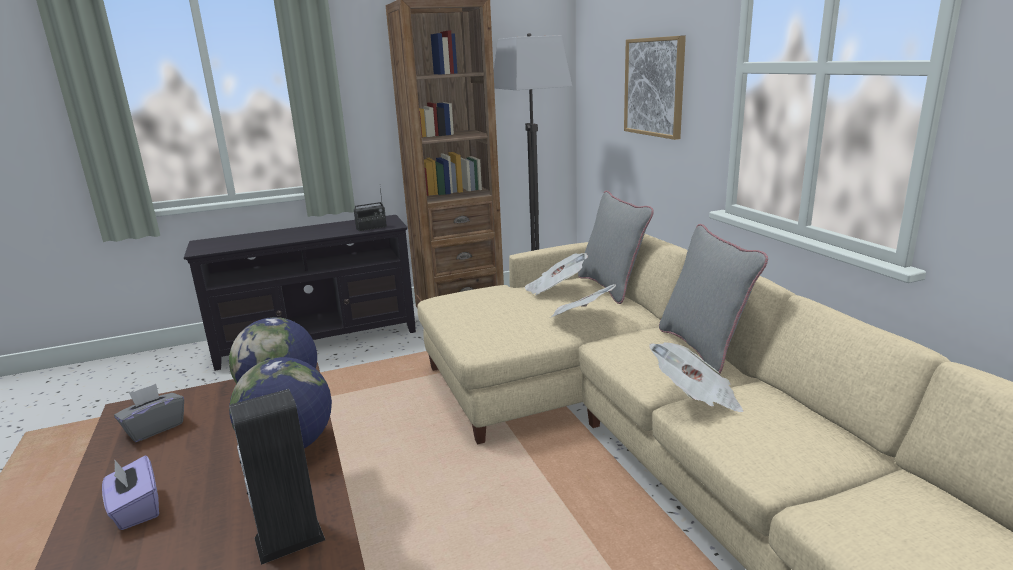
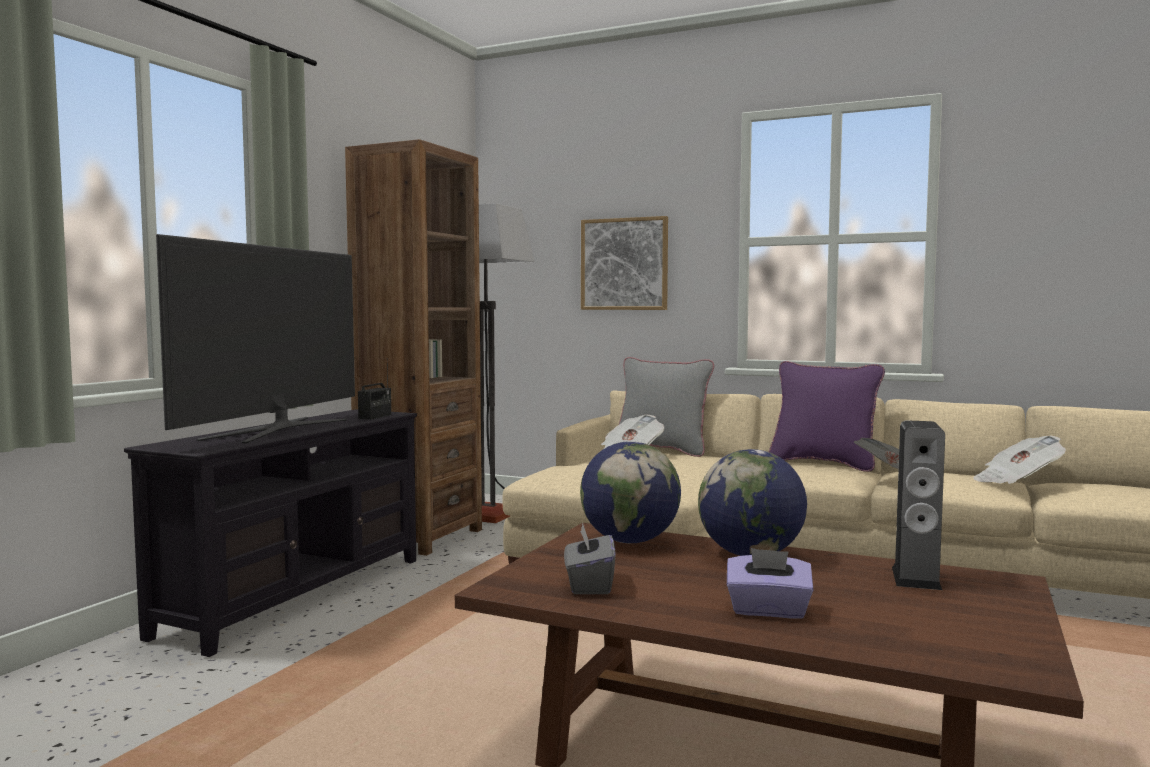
camera: 45 degrees left, 15 degrees down
newspaper [550,284,616,318] -> newspaper moved to [973,436,1066,484]
grey pillow [659,224,768,374] -> purple pillow [769,361,885,472]
none -> television [156,234,355,443]

